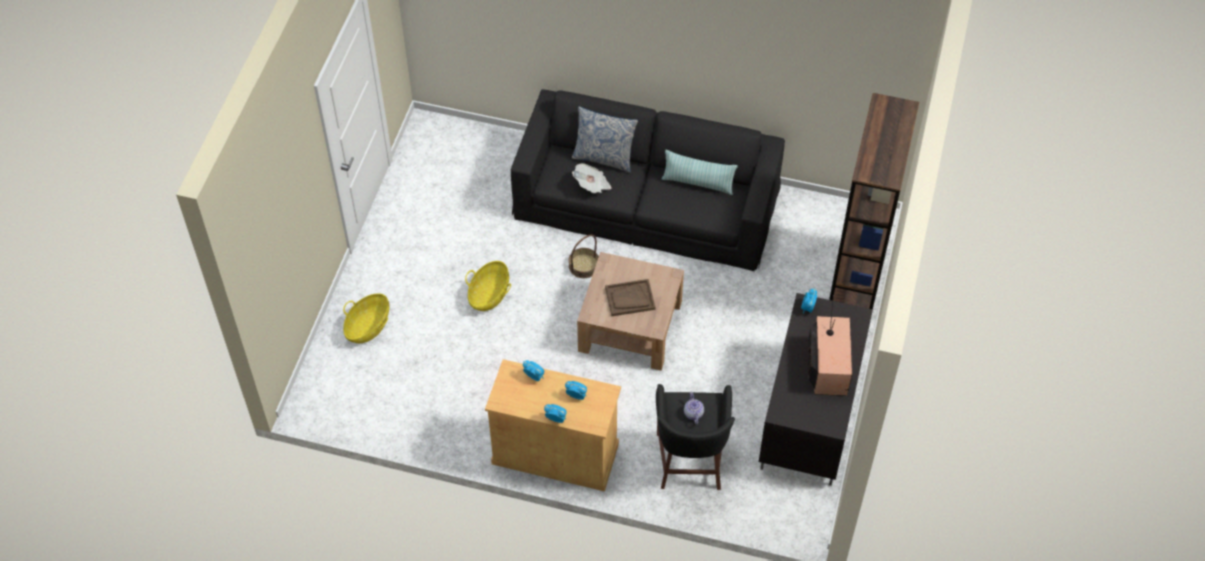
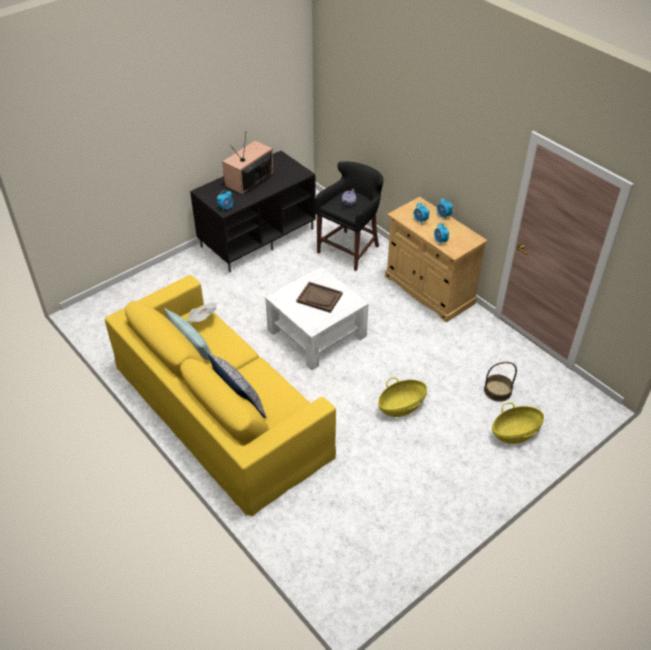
camera: 145 degrees left, 10 degrees down
black sofa [511,89,785,271] -> yellow sofa [105,275,336,516]
basket [569,234,599,278] -> basket moved to [484,362,517,402]
newspaper [572,163,612,194] -> newspaper moved to [187,302,217,322]
brown coffee table [577,252,684,371] -> white coffee table [265,267,368,370]
brown bookcase [829,93,919,309] -> none

